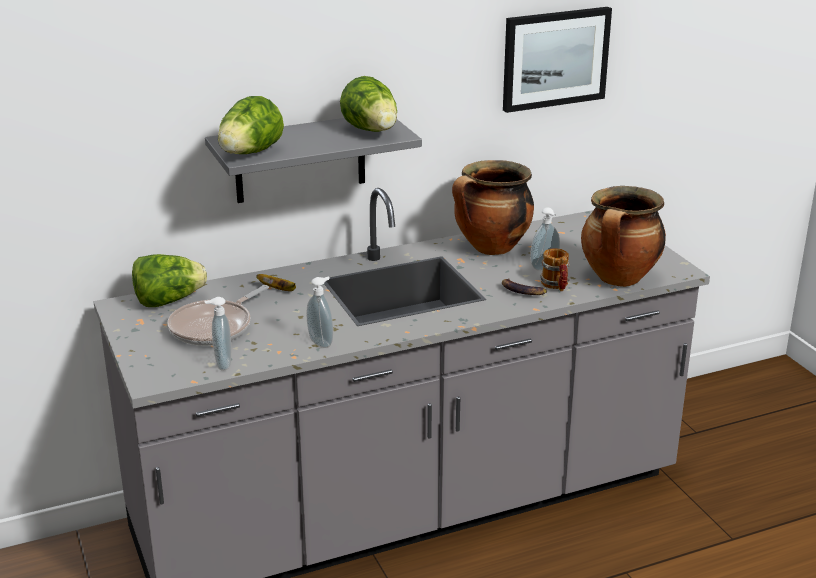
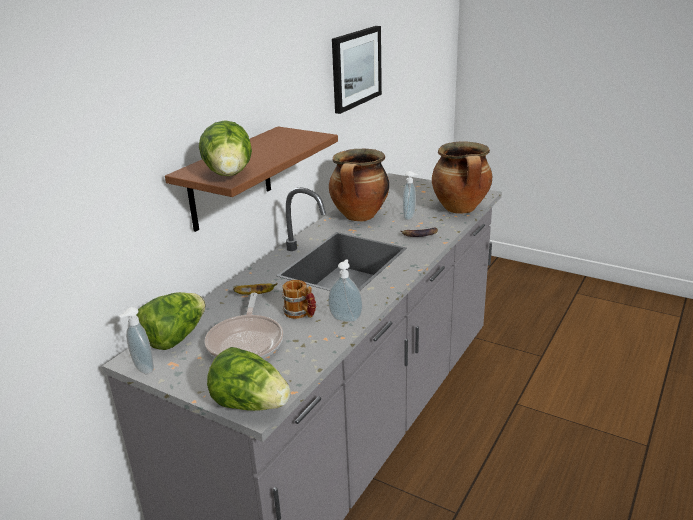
camera: 35 degrees left, 0 degrees up
soap dispenser [204,297,232,370] -> soap dispenser moved to [119,307,154,374]
grey shelf [205,118,422,203] -> brown shelf [165,126,338,232]
lettuce [340,76,397,132] -> lettuce moved to [207,347,290,411]
mug [540,248,570,291] -> mug moved to [282,280,316,319]

